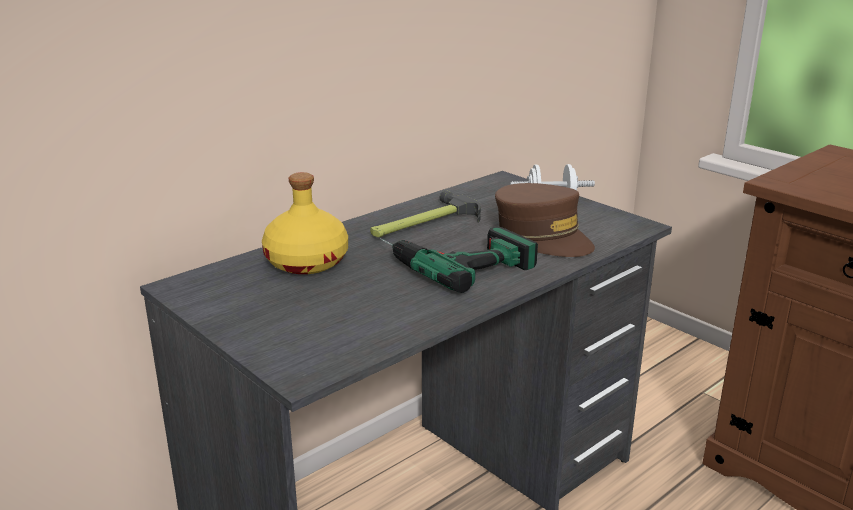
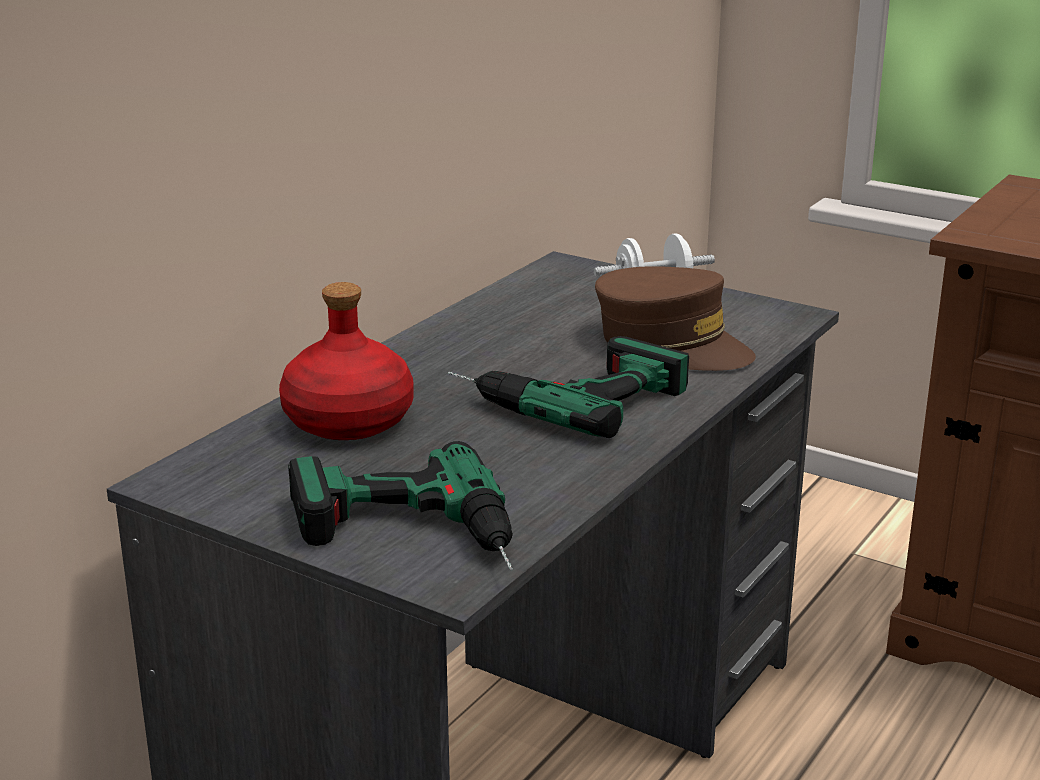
camera: 15 degrees left, 0 degrees up
yellow bottle [262,172,348,274] -> red bottle [279,282,414,440]
hammer [370,190,481,238] -> none
none -> power drill [288,441,513,570]

